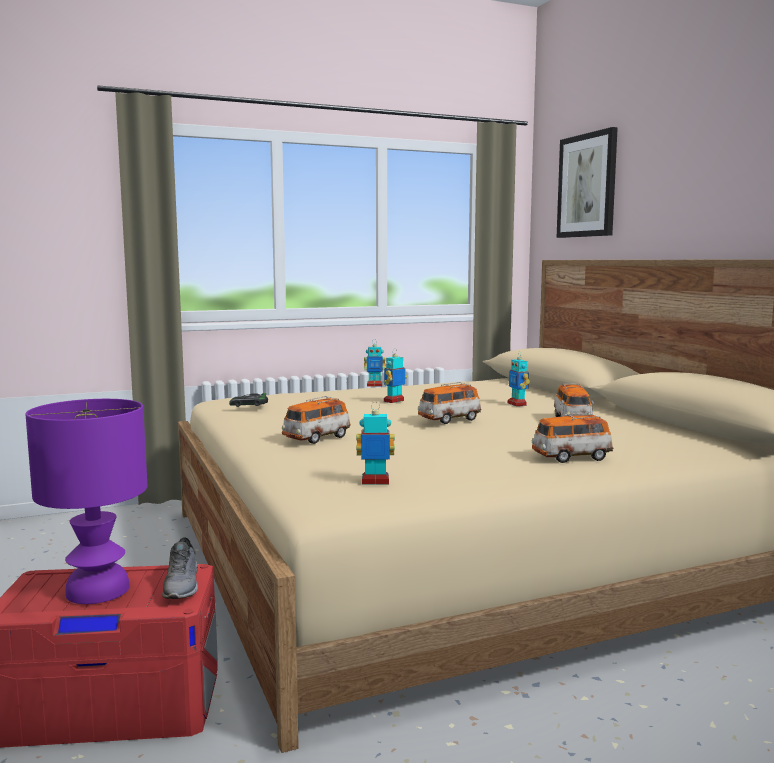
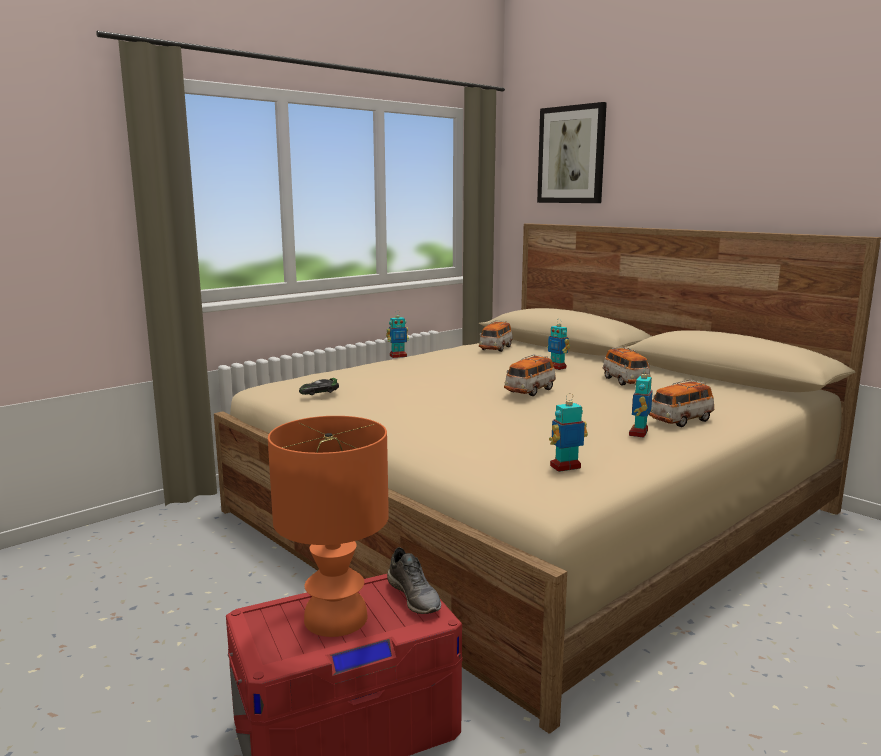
camera: 20 degrees left, 5 degrees up
purple table lamp [25,399,148,604] -> orange table lamp [268,416,389,637]
toy car [282,396,351,444] -> toy car moved to [479,320,513,352]
toy robot [383,349,407,403] -> toy robot moved to [629,368,653,438]

